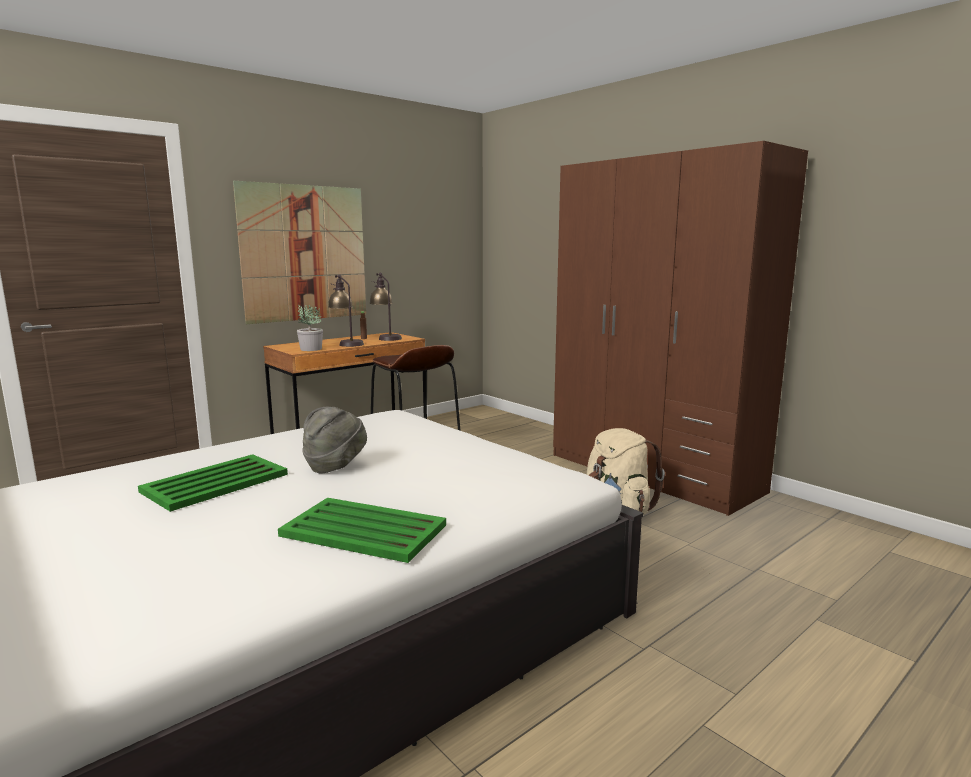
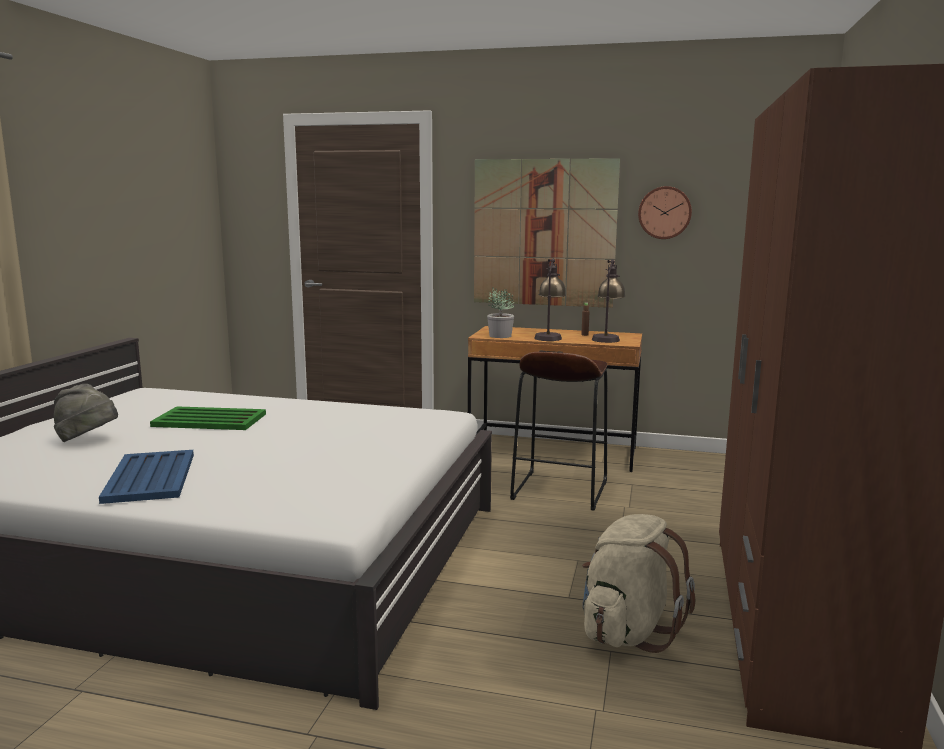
camera: 55 degrees right, 0 degrees up
green tray [278,498,446,563] -> blue tray [99,450,194,504]
grey hat [302,407,367,473] -> grey hat moved to [54,384,118,442]
none -> wall clock [638,186,692,239]

